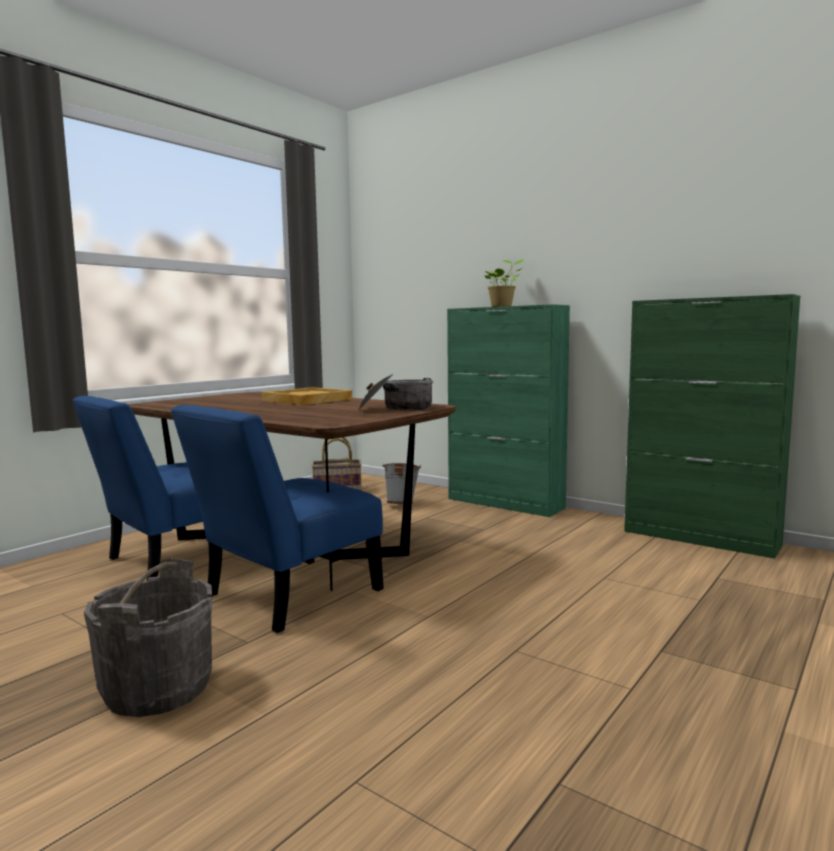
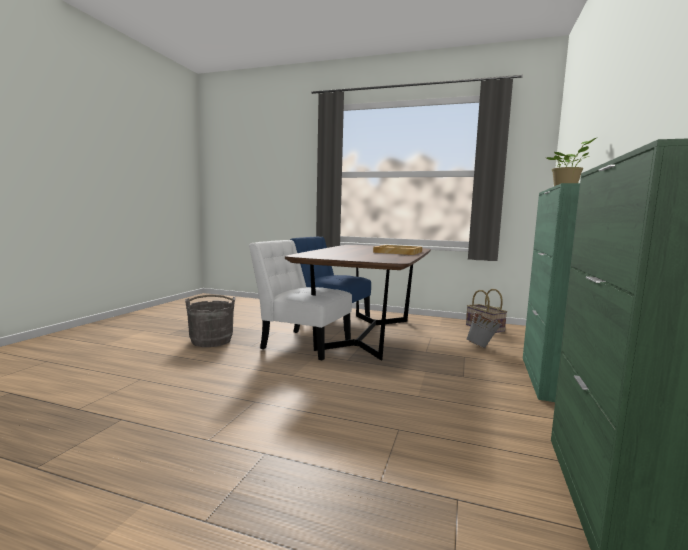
camera: 70 degrees right, 0 degrees up
blue chair [171,405,384,633] -> white chair [249,240,352,360]
cooking pot [358,374,433,411] -> none

